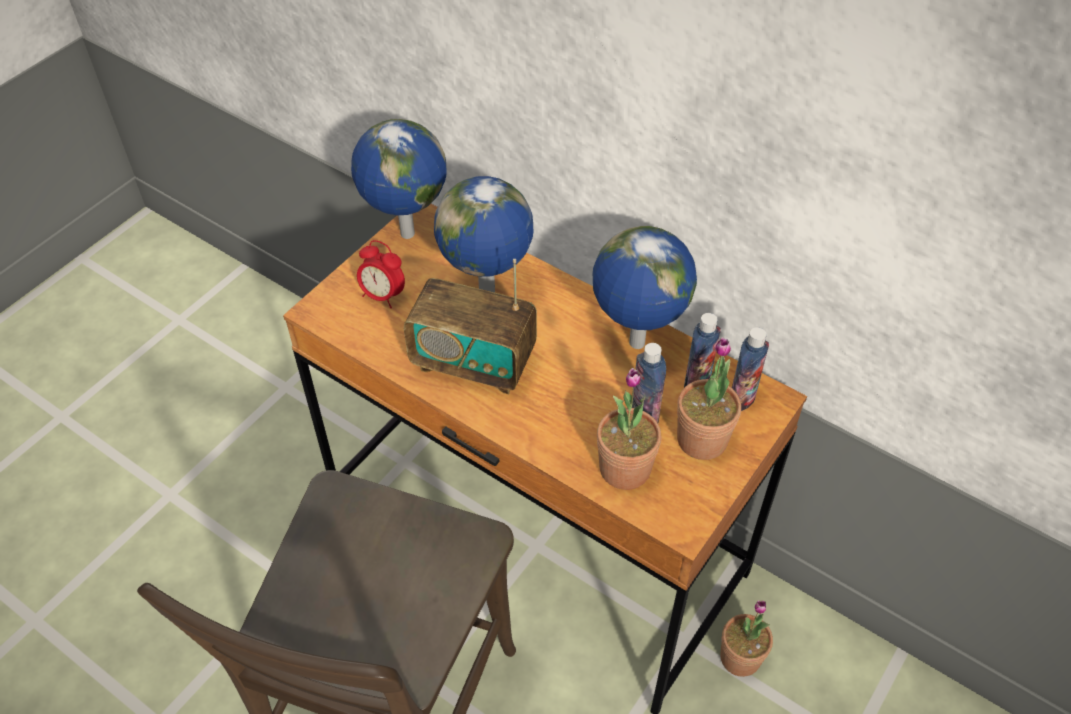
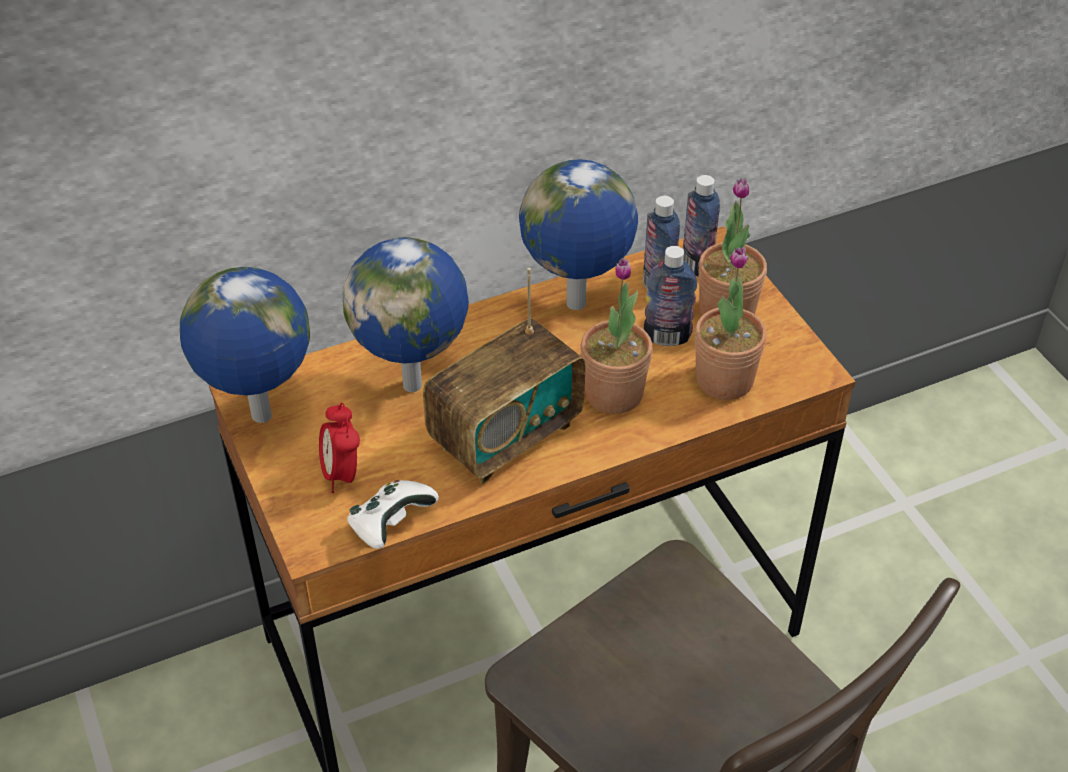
camera: 60 degrees left, 5 degrees down
alarm clock [357,240,405,308] -> alarm clock turned 105 degrees clockwise [319,403,360,493]
potted plant [720,600,773,677] -> potted plant moved to [580,258,653,414]
none -> white game controller [347,480,439,549]

